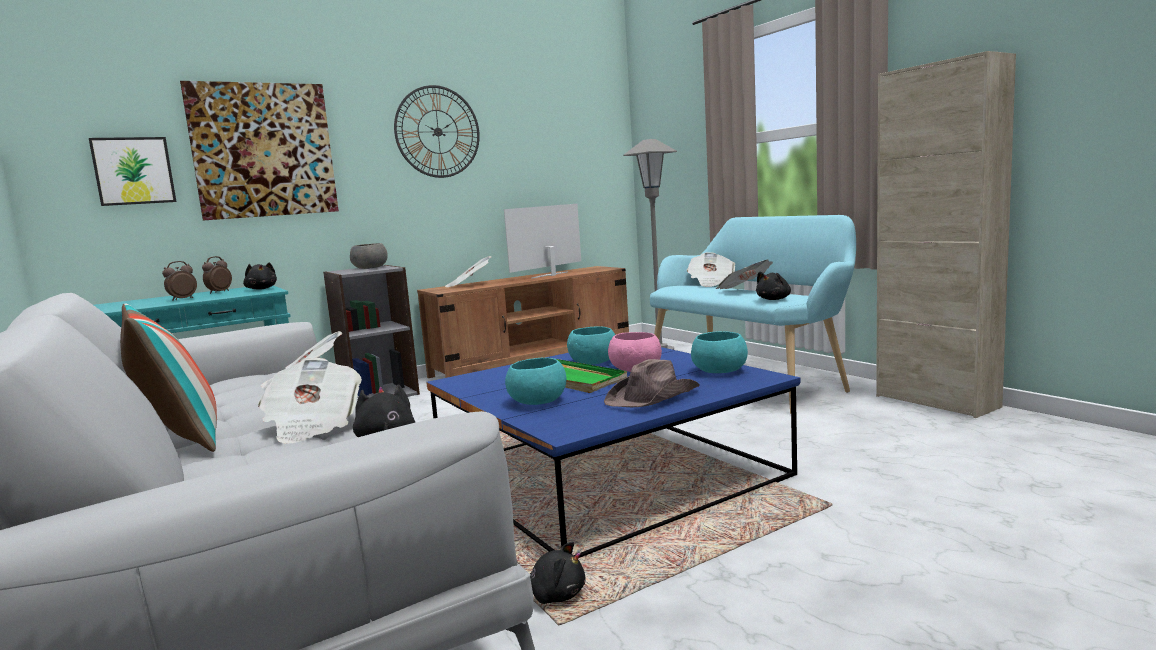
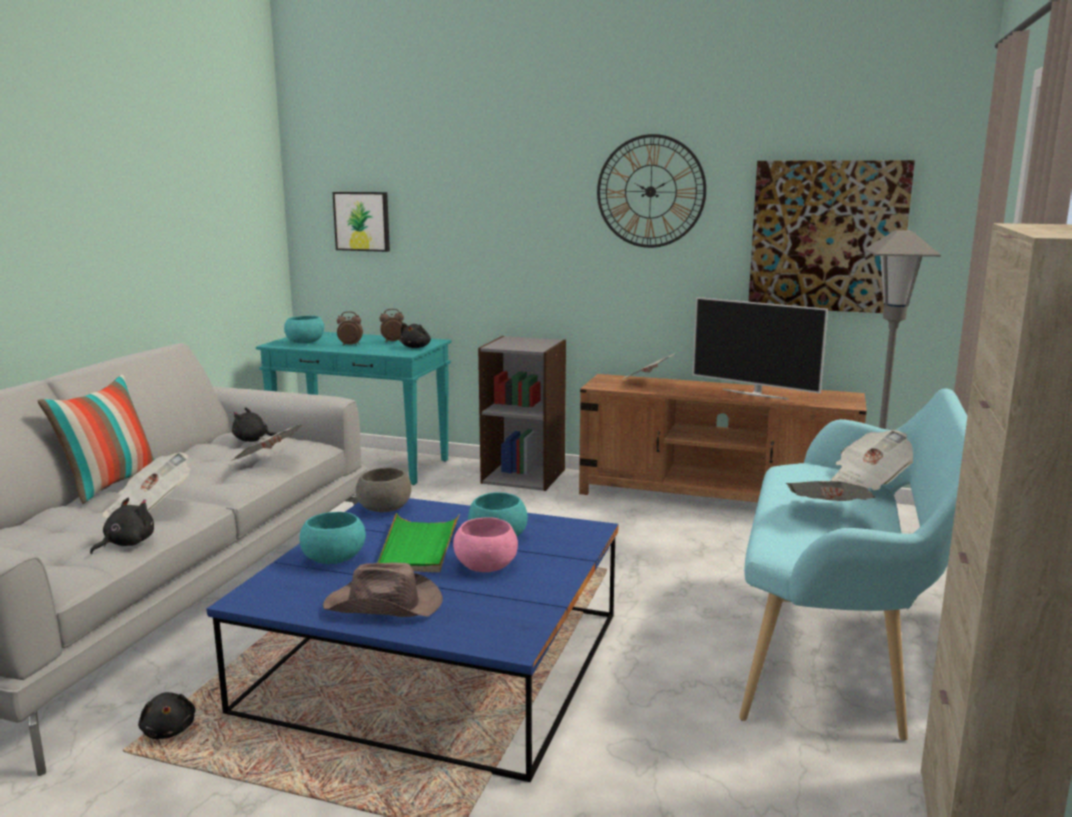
camera: 50 degrees right, 5 degrees up
picture [180,81,339,220] -> picture moved to [748,160,915,313]
grey bowl [350,243,388,269] -> grey bowl moved to [356,468,411,512]
television [504,204,581,279] -> television turned 150 degrees counterclockwise [692,297,828,400]
turquoise bowl [691,331,748,373] -> turquoise bowl moved to [284,316,324,343]
black plush toy [756,271,791,300] -> black plush toy moved to [232,407,277,442]

